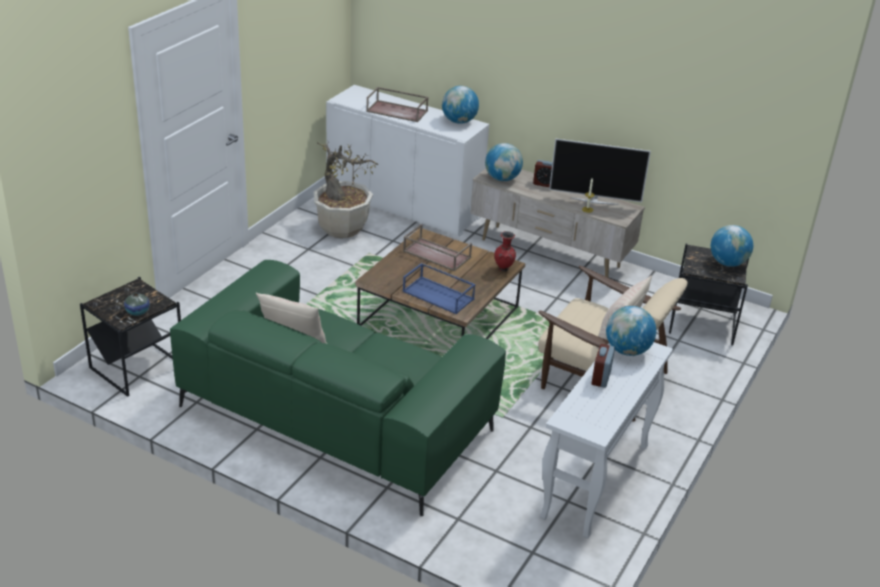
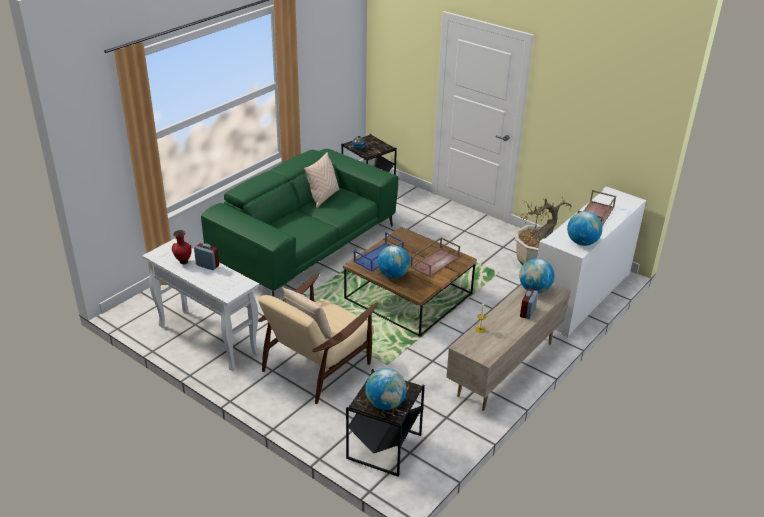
camera: 100 degrees right, 0 degrees up
red vase [494,231,516,272] -> red vase moved to [172,230,192,264]
television [549,138,651,205] -> none
globe [606,306,656,356] -> globe moved to [378,245,410,278]

